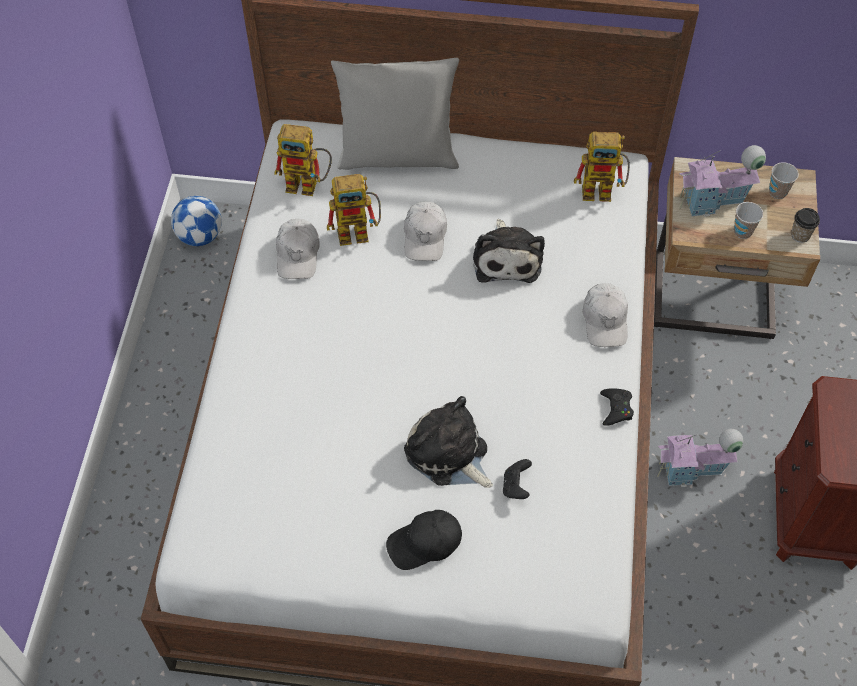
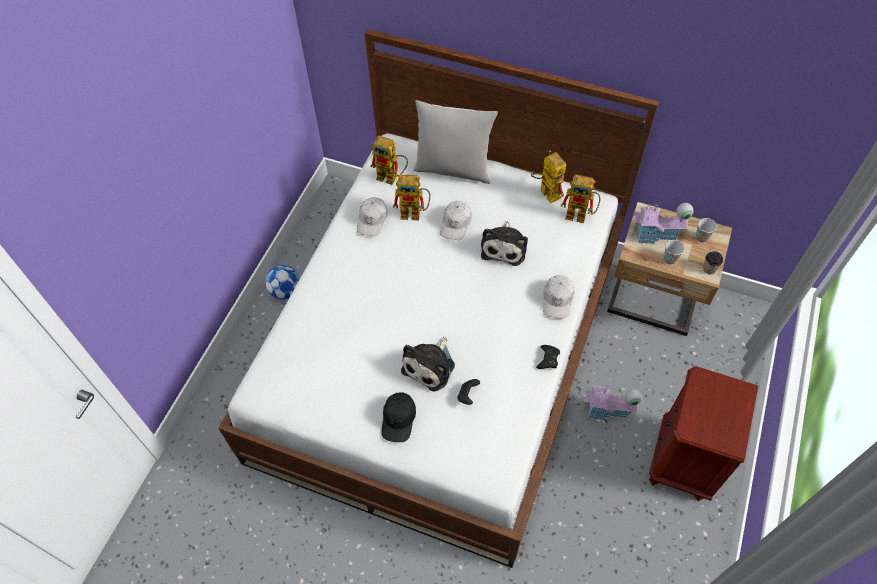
camera: 15 degrees right, 0 degrees up
football [171,196,222,246] -> football moved to [265,265,300,300]
black cap [386,510,462,570] -> black cap turned 75 degrees counterclockwise [381,392,416,442]
plush toy [404,396,493,488] -> plush toy turned 120 degrees counterclockwise [401,337,455,391]
none -> toy robot [531,150,566,203]

